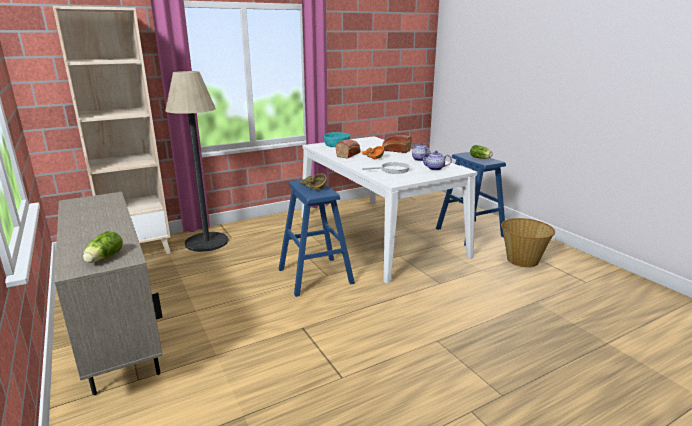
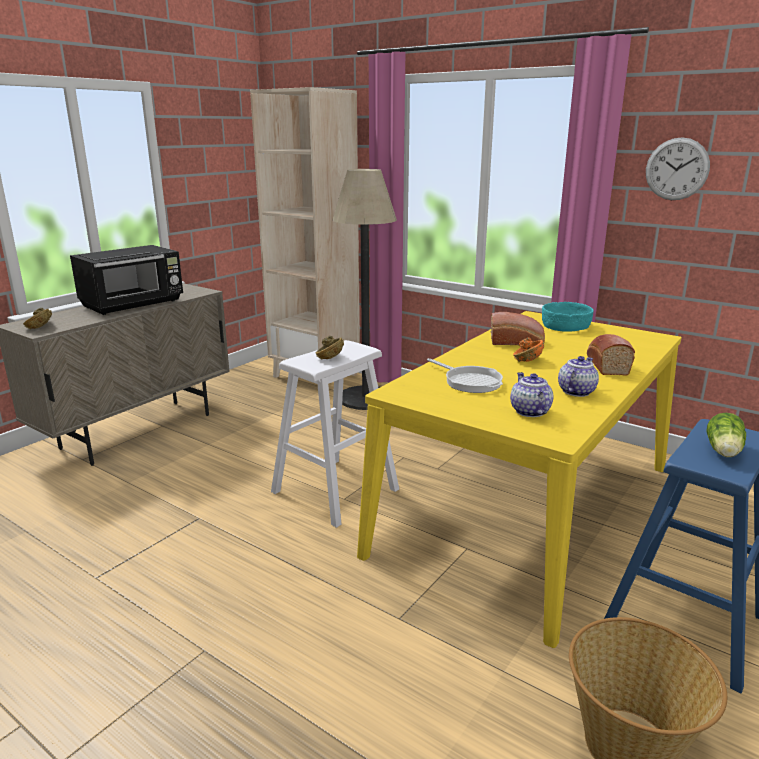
camera: 65 degrees right, 0 degrees up
lettuce [83,231,123,263] -> brown bowl [23,308,52,329]
blue stool [279,179,355,297] -> white stool [271,340,399,528]
white dining table [301,136,477,284] -> yellow dining table [357,311,682,648]
none -> black microwave [70,245,183,315]
none -> wall clock [646,137,710,200]

